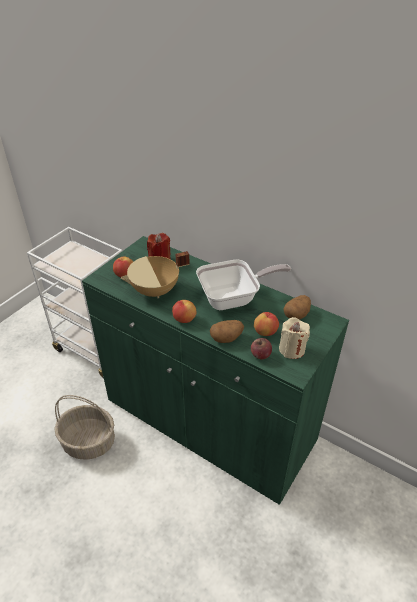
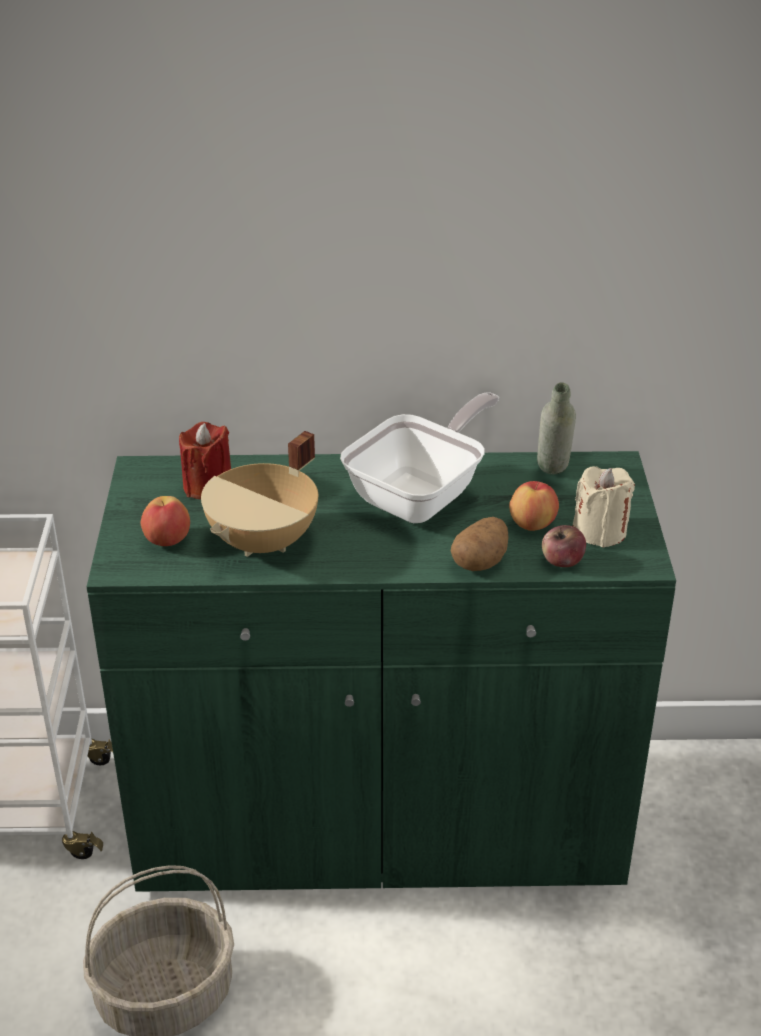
camera: 35 degrees left, 5 degrees down
apple [172,300,197,323] -> none
potato [283,295,311,319] -> grey bottle [537,382,576,475]

